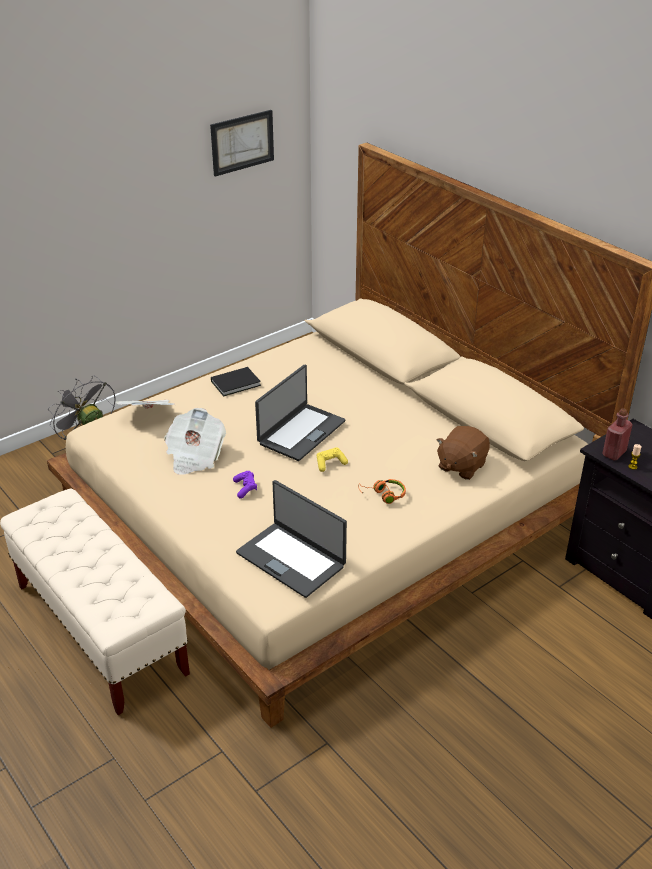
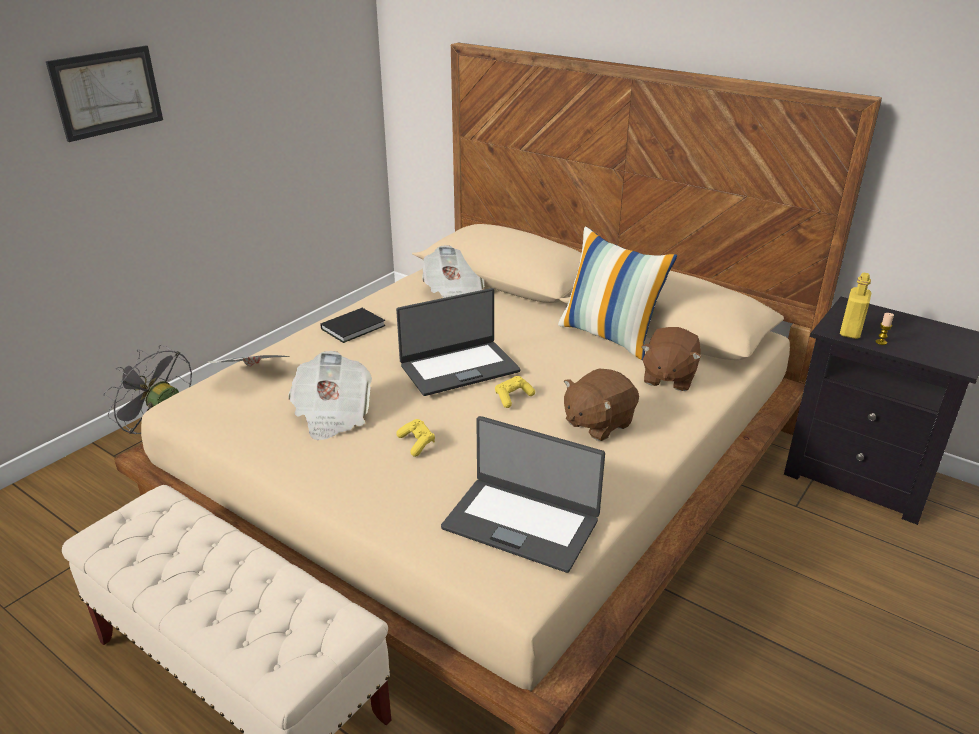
camera: 15 degrees left, 5 degrees down
picture [210,110,274,177] -> picture moved to [46,46,163,142]
purple game controller [233,471,257,499] -> yellow game controller [396,419,435,457]
laptop [255,365,345,461] -> laptop turned 45 degrees clockwise [396,288,521,396]
orange headphones [358,479,406,504] -> brown plush toy [564,369,639,441]
red bottle [602,408,633,460] -> yellow bottle [840,273,872,339]
none -> newspaper [422,245,485,298]
none -> pillow [558,227,677,360]

